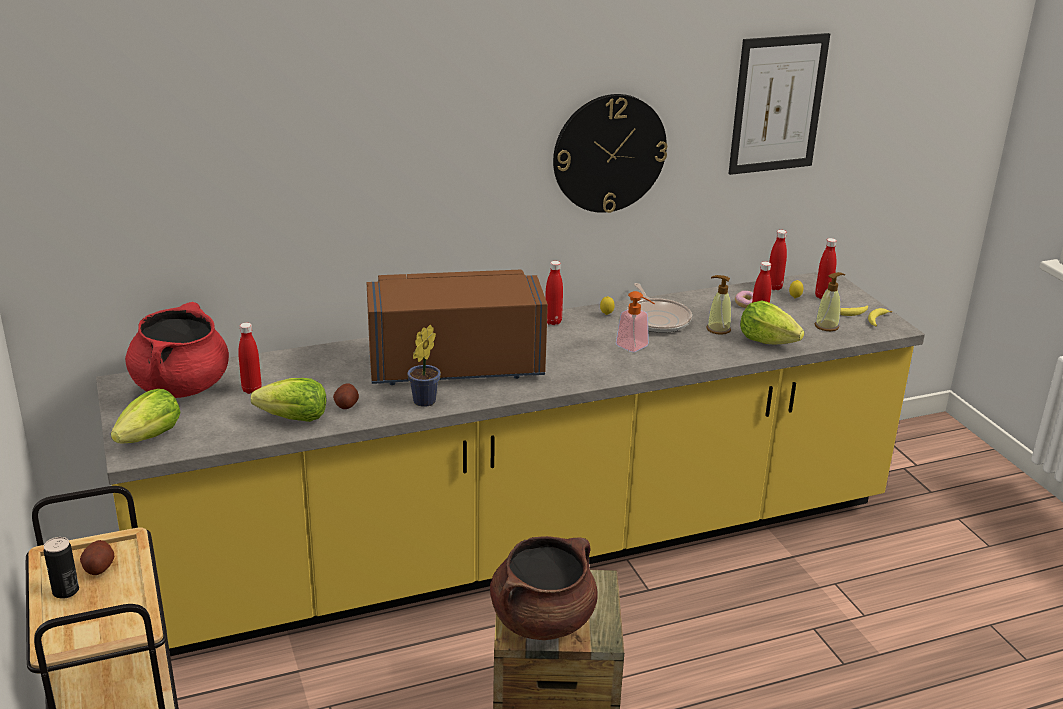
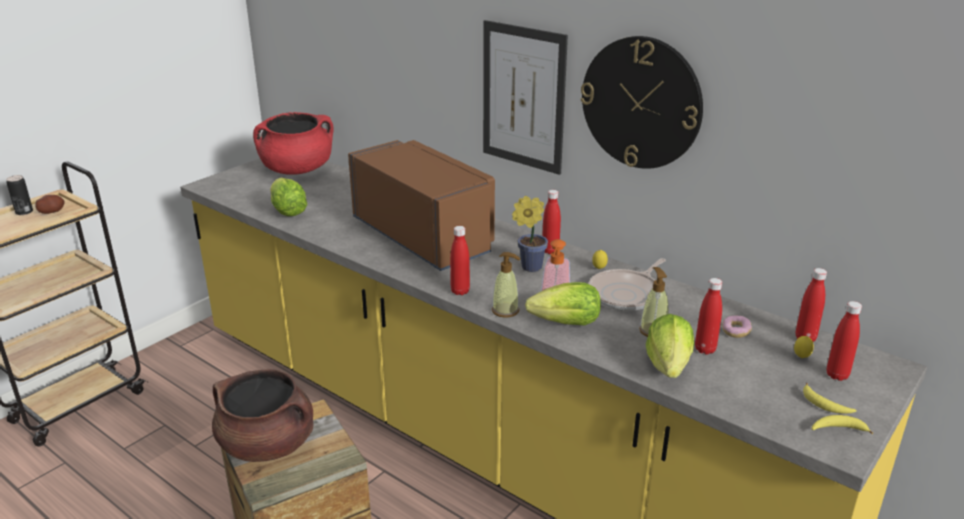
camera: 60 degrees right, 0 degrees up
lettuce [111,389,180,443] -> lettuce moved to [525,282,601,325]
red bottle [238,323,262,394] -> red bottle moved to [450,226,470,295]
potato [333,383,359,409] -> none
potted plant [407,325,441,407] -> potted plant moved to [512,196,548,272]
picture [729,33,830,175] -> picture moved to [483,20,568,175]
soap dispenser [814,272,845,331] -> soap dispenser moved to [492,252,521,318]

